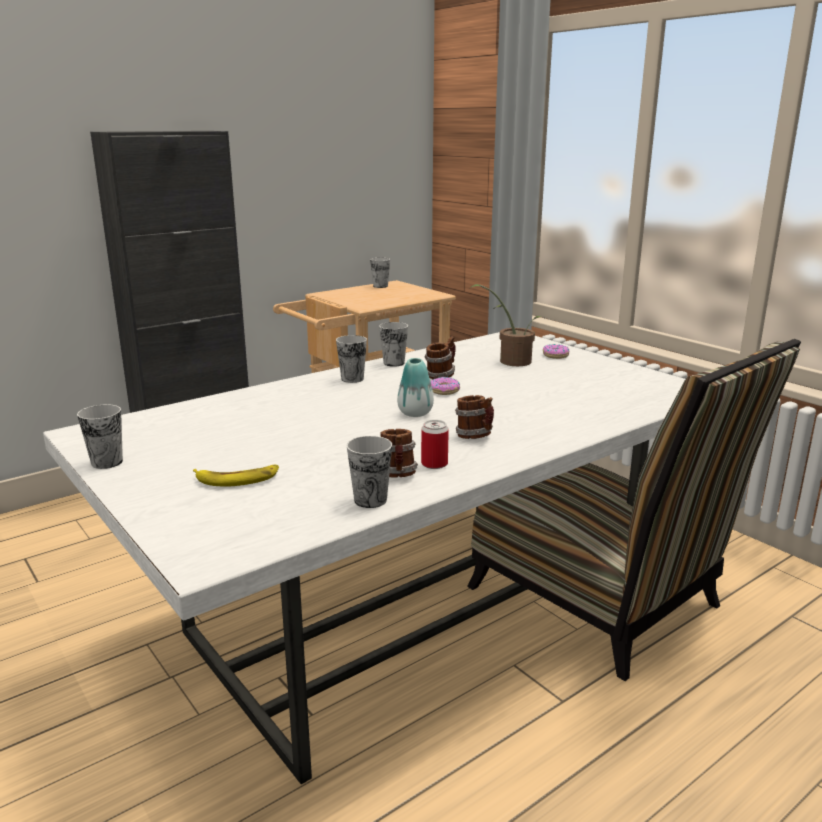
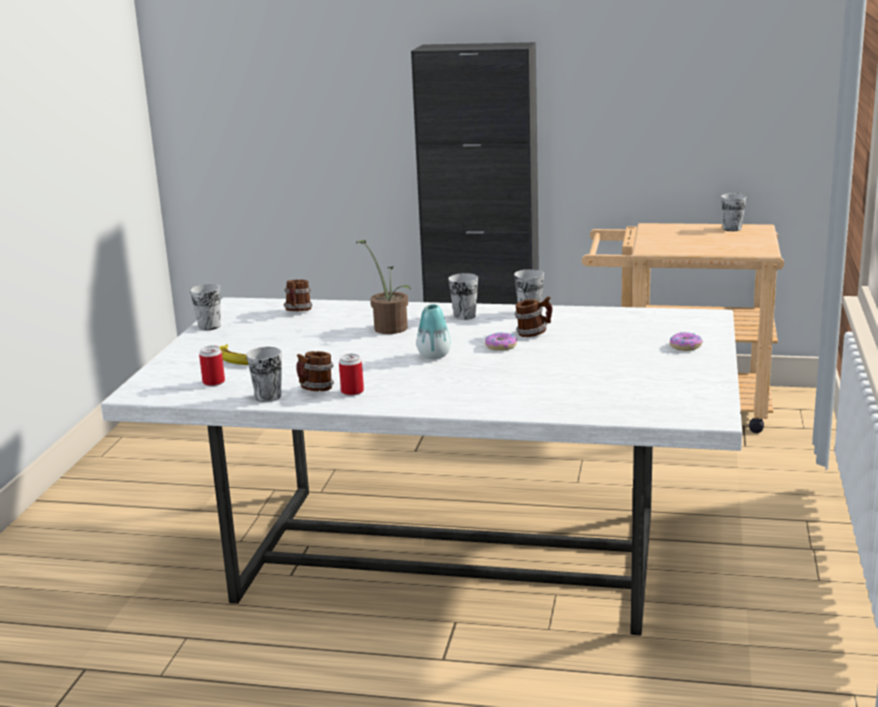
camera: 50 degrees right, 0 degrees up
mug [455,395,494,439] -> mug moved to [284,280,312,311]
chair [467,339,801,681] -> none
potted plant [469,284,544,366] -> potted plant moved to [356,240,411,334]
none -> can [199,345,225,386]

